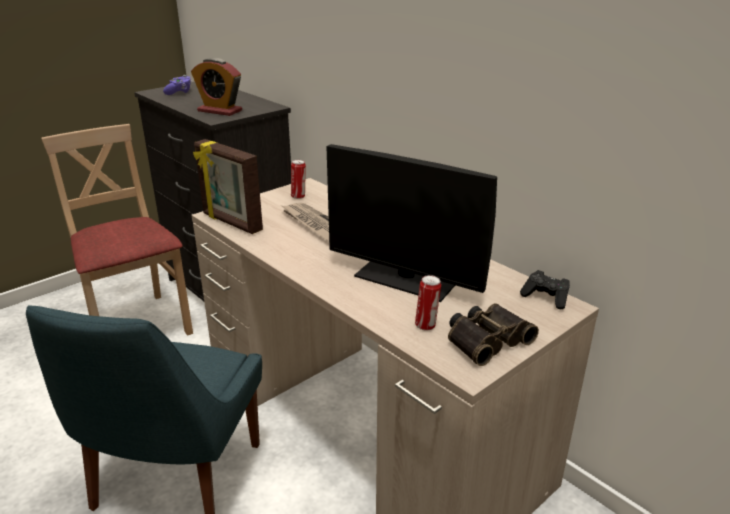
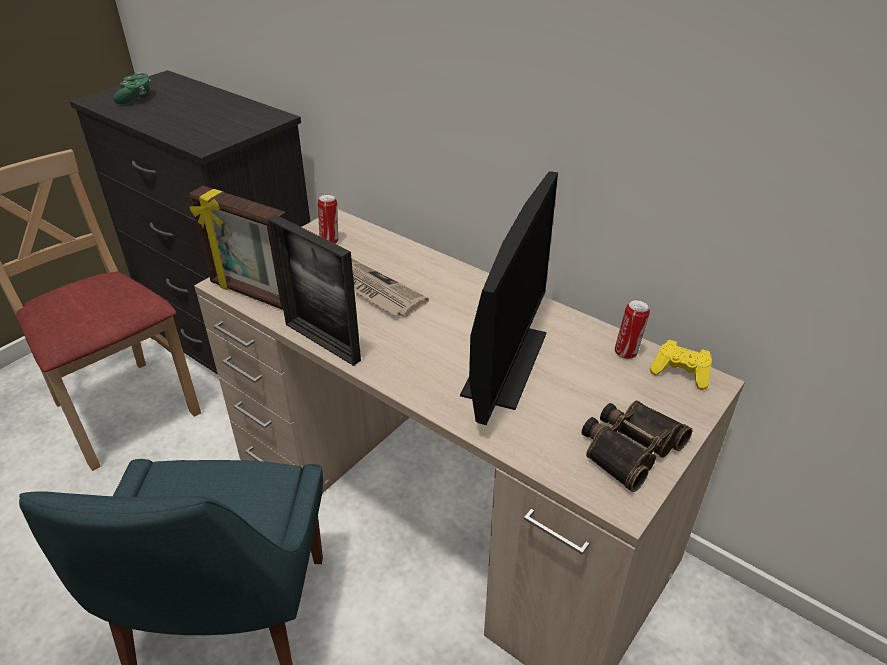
camera: 10 degrees left, 10 degrees up
purple game controller [163,75,191,95] -> green game controller [113,72,151,104]
alarm clock [191,58,242,116] -> none
monitor [326,144,497,302] -> monitor turned 90 degrees counterclockwise [460,171,558,425]
can [415,275,441,330] -> can moved to [615,299,650,359]
black game controller [520,270,570,309] -> yellow game controller [650,340,712,390]
none -> picture frame [268,215,361,366]

